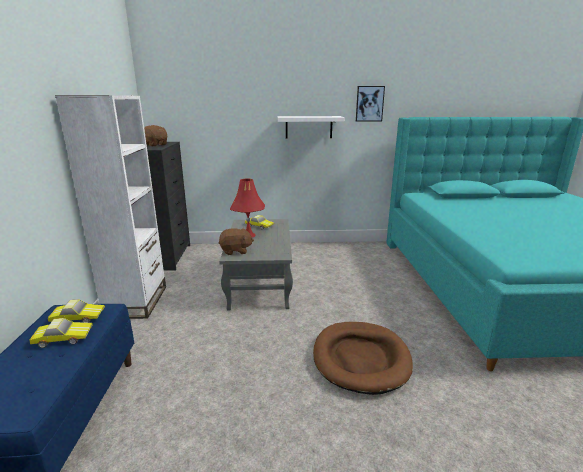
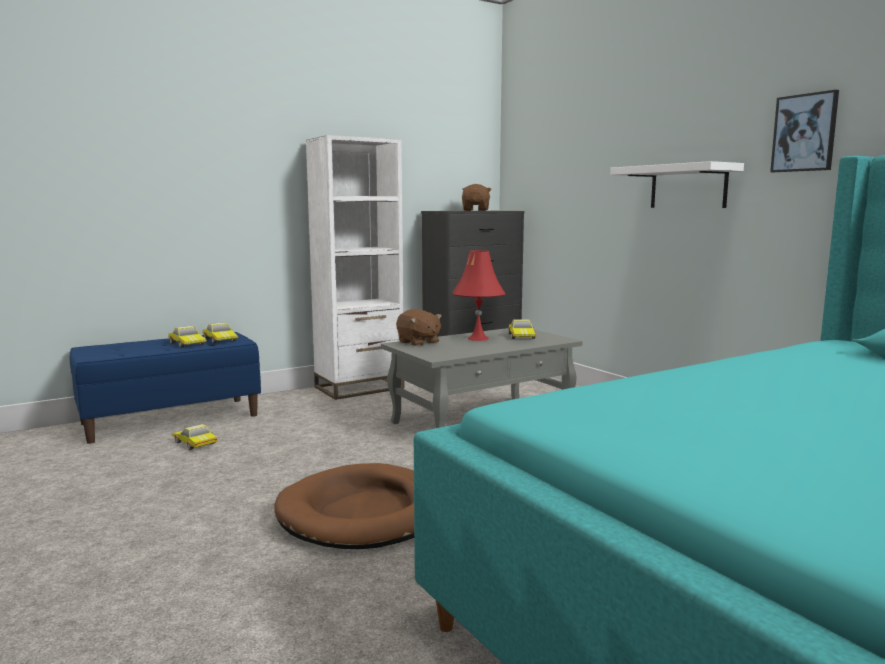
camera: 60 degrees right, 10 degrees down
none -> toy car [172,424,218,450]

